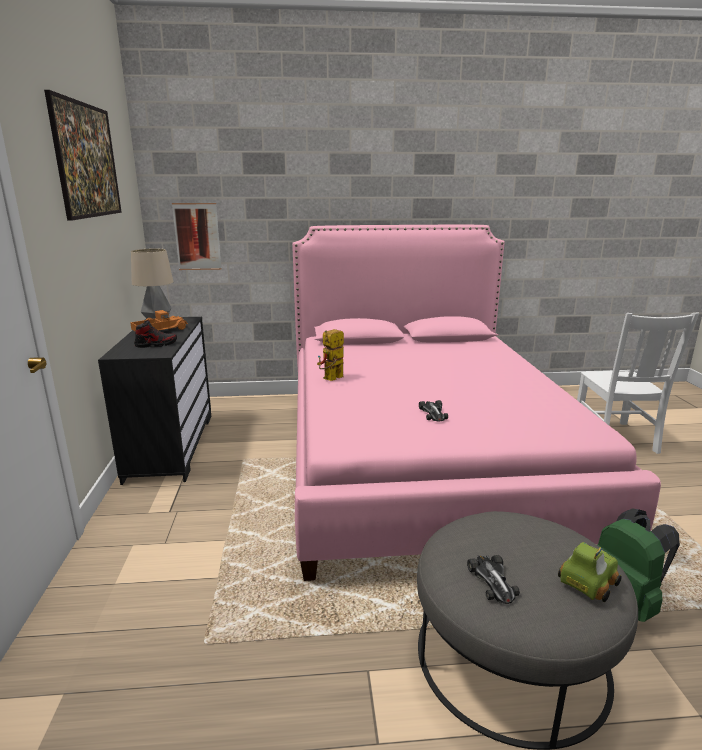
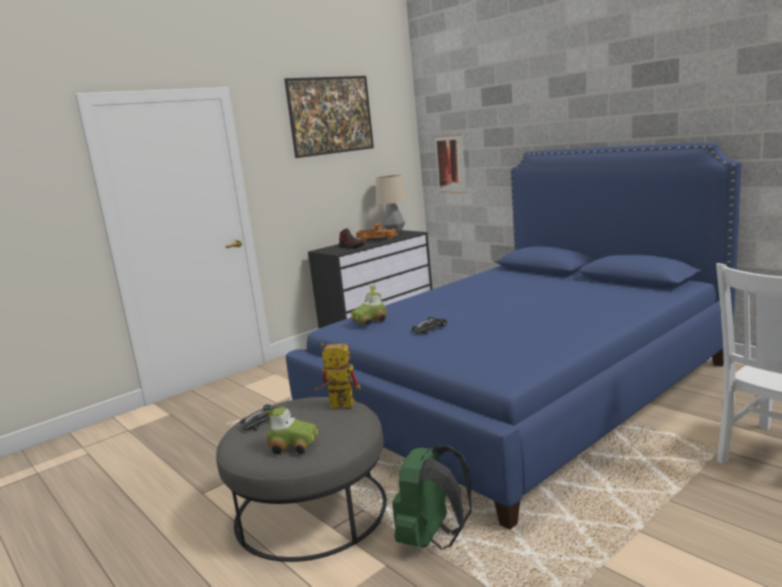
camera: 55 degrees right, 5 degrees down
pink bed [292,225,661,581] -> blue bed [286,142,742,530]
toy robot [317,329,344,381] -> toy robot moved to [314,343,361,408]
none -> toy car [351,285,387,325]

